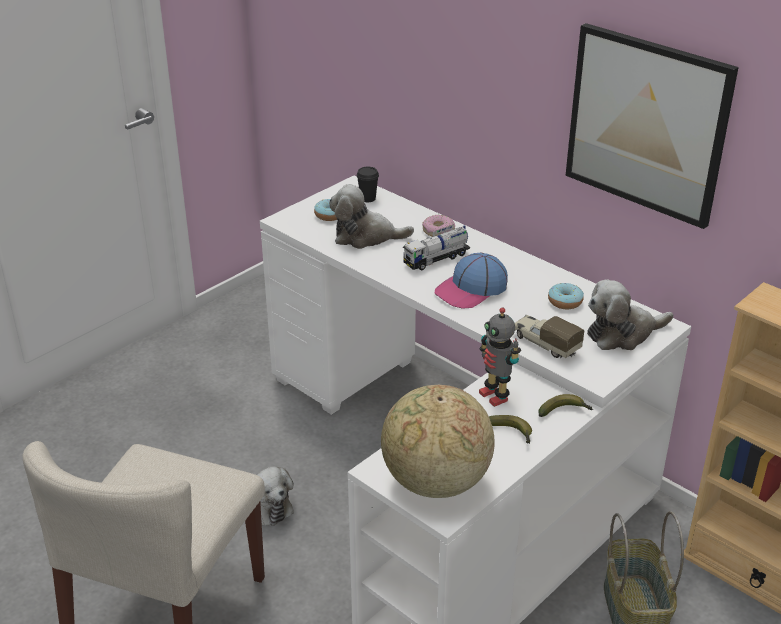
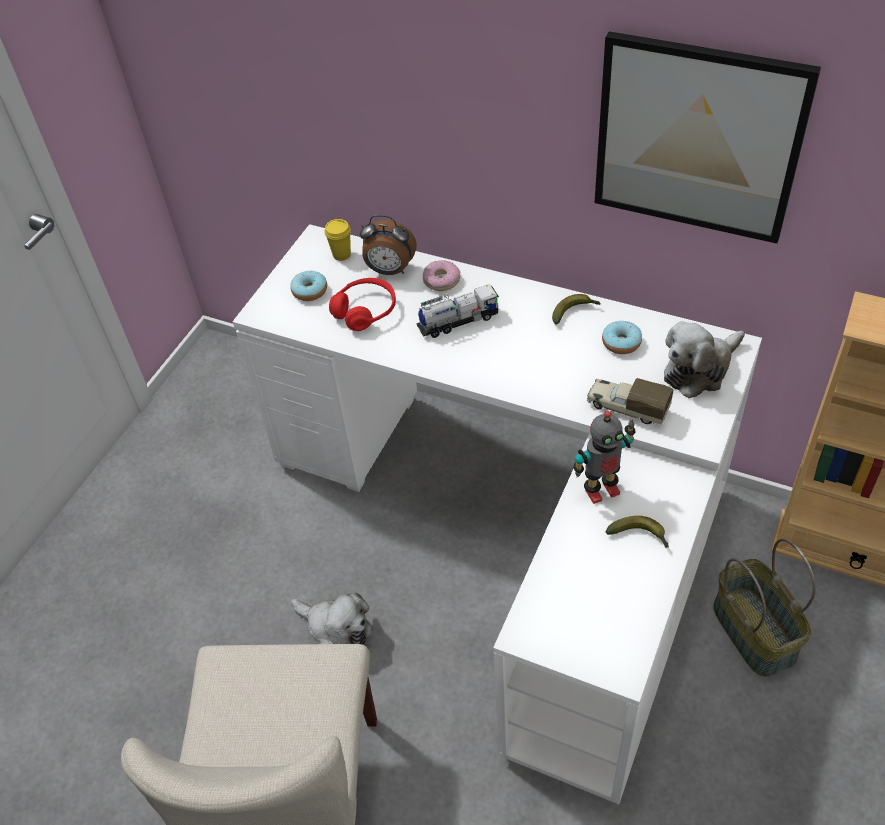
camera: 15 degrees left, 15 degrees up
plush toy [329,184,414,249] -> red headphones [329,278,396,331]
black cup [357,167,379,202] -> yellow cup [324,219,351,261]
globe [381,385,495,498] -> none
toy truck [403,224,470,270] -> toy truck turned 150 degrees counterclockwise [416,285,499,338]
cap [435,253,508,309] -> none
toy robot [479,307,521,407] -> toy robot turned 60 degrees counterclockwise [573,411,635,504]
banana [538,394,593,417] -> banana moved to [552,294,601,325]
none -> alarm clock [360,215,417,275]

